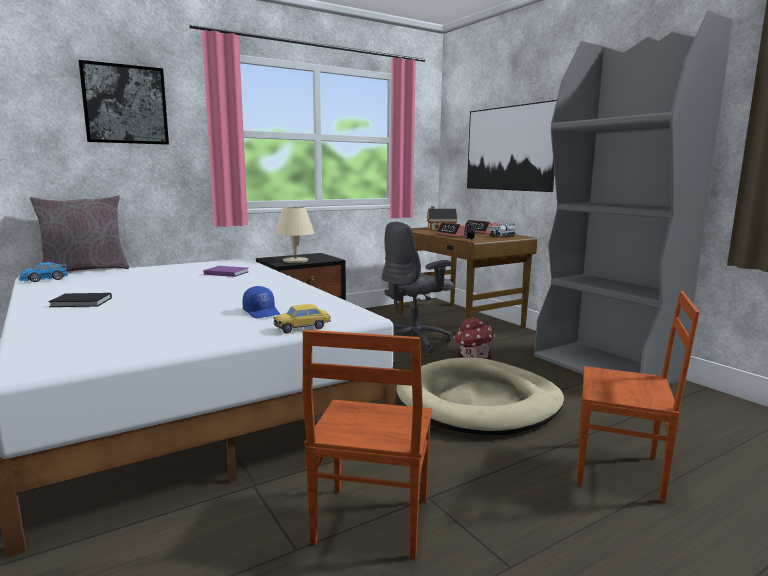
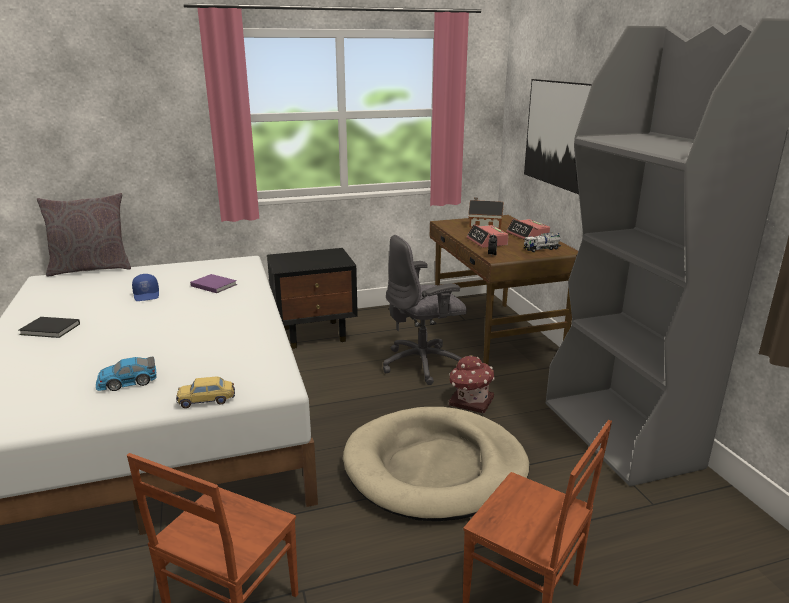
camera: 15 degrees right, 10 degrees up
toy car [19,262,68,282] -> toy car moved to [96,356,157,391]
picture [79,60,169,145] -> none
blue cap [242,286,280,318] -> blue cap moved to [132,274,159,301]
beige table lamp [275,207,314,263] -> none

